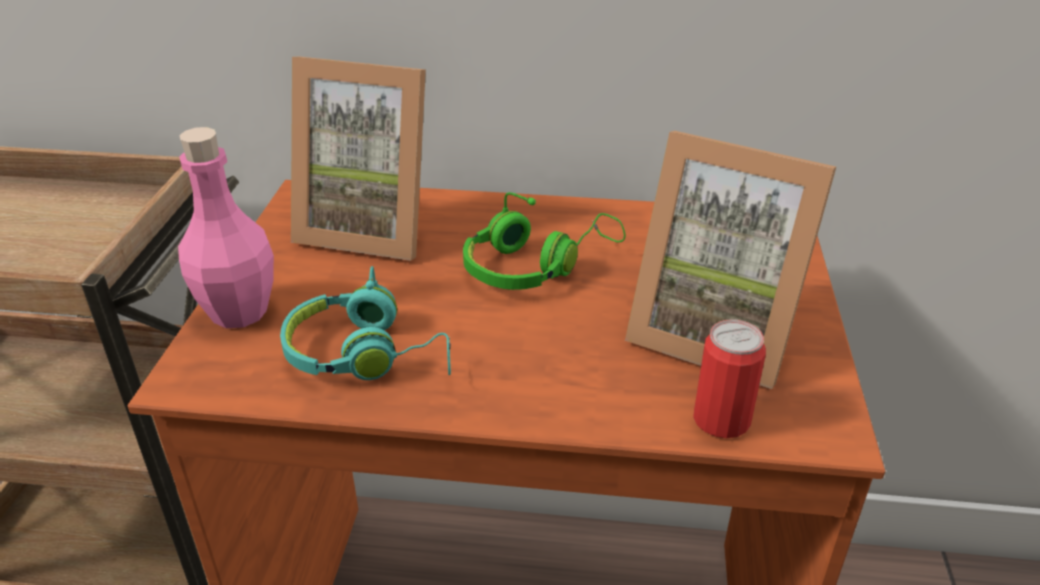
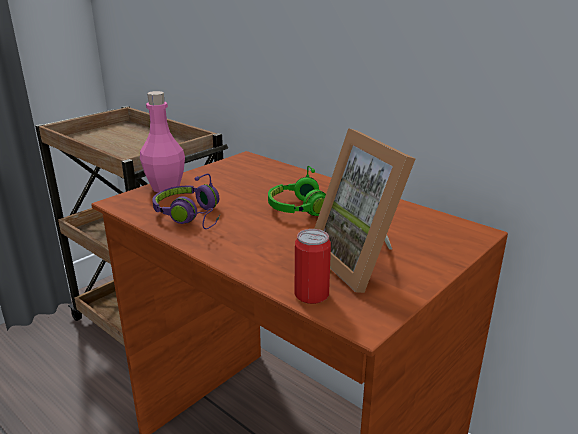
camera: 35 degrees right, 10 degrees down
turquoise headphones [280,266,451,380] -> purple headphones [152,174,220,229]
picture frame [291,57,426,261] -> none

